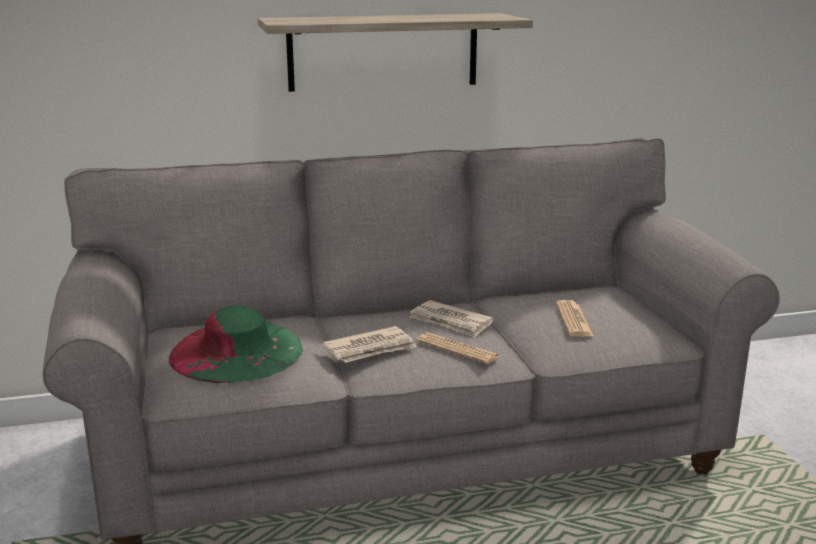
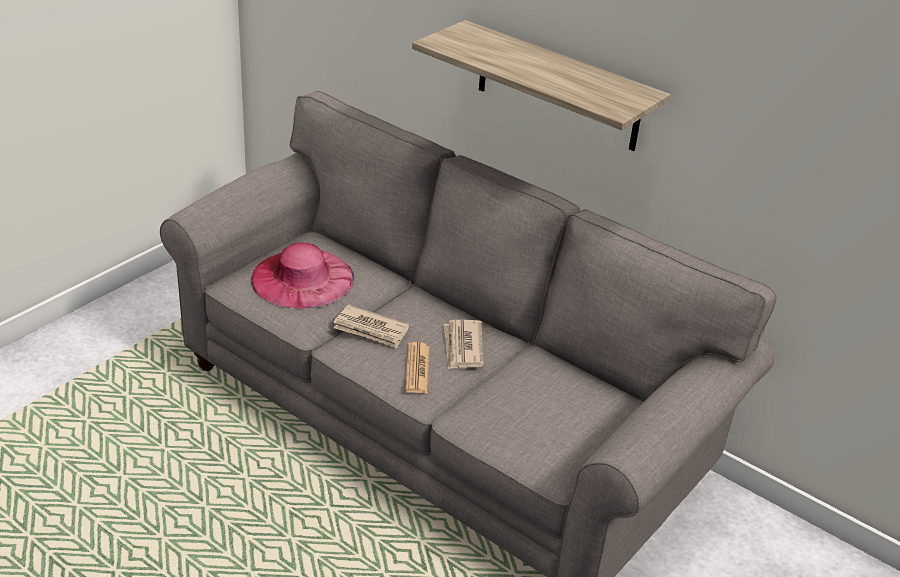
camera: 50 degrees right, 15 degrees up
green hat [168,305,303,383] -> pink hat [251,243,354,309]
newspaper [556,300,594,337] -> none

